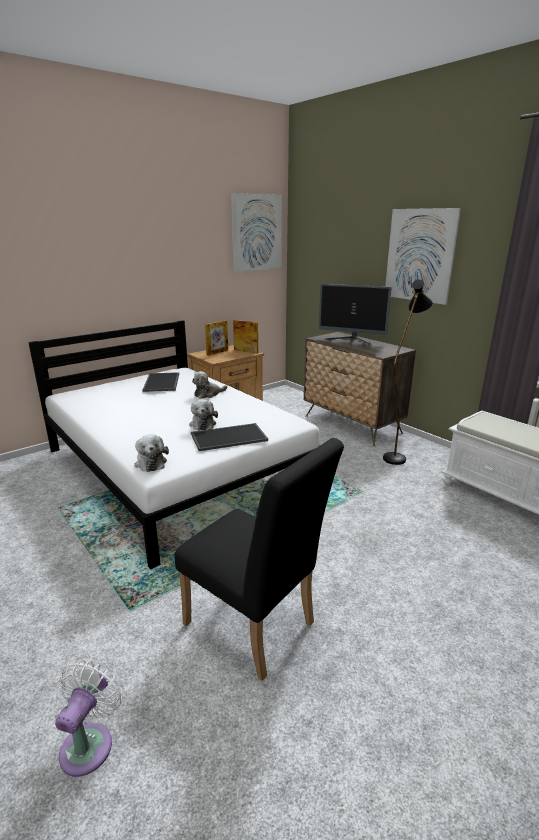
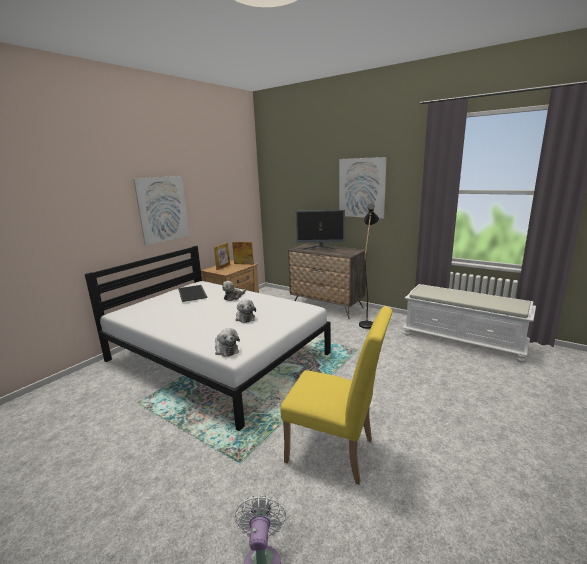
camera: 15 degrees left, 5 degrees down
black chair [174,438,344,681] -> yellow chair [280,306,393,484]
tray [191,423,268,451] -> none
picture [231,193,282,272] -> picture moved to [133,176,190,245]

